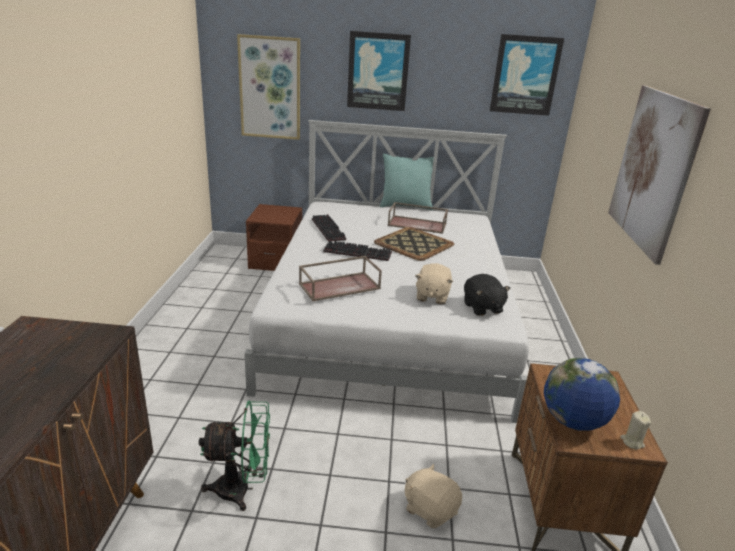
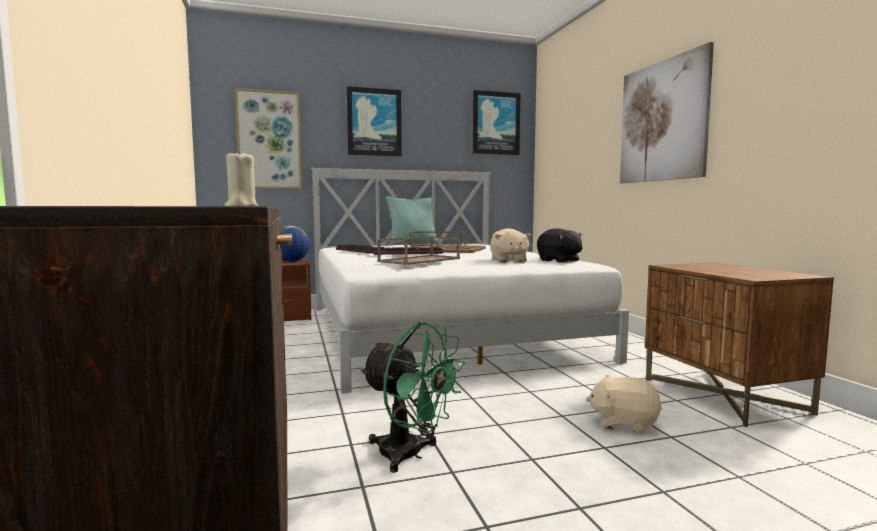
camera: 20 degrees left, 20 degrees down
green fan [199,401,270,511] -> green fan turned 60 degrees clockwise [360,322,465,473]
globe [544,358,620,431] -> globe moved to [281,226,310,262]
beige candle [620,411,651,450] -> beige candle moved to [225,149,258,206]

